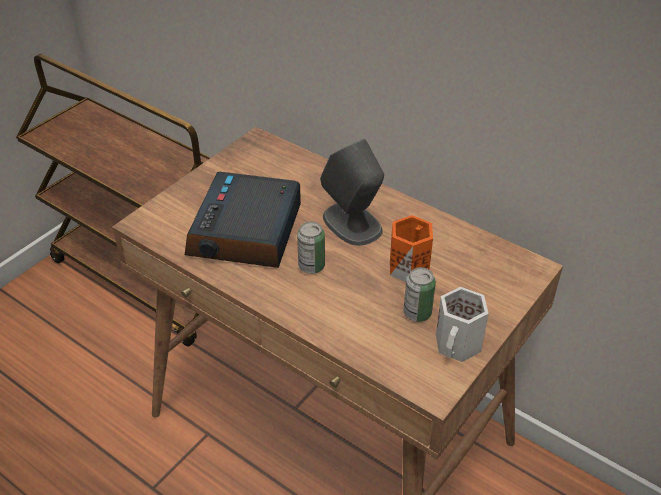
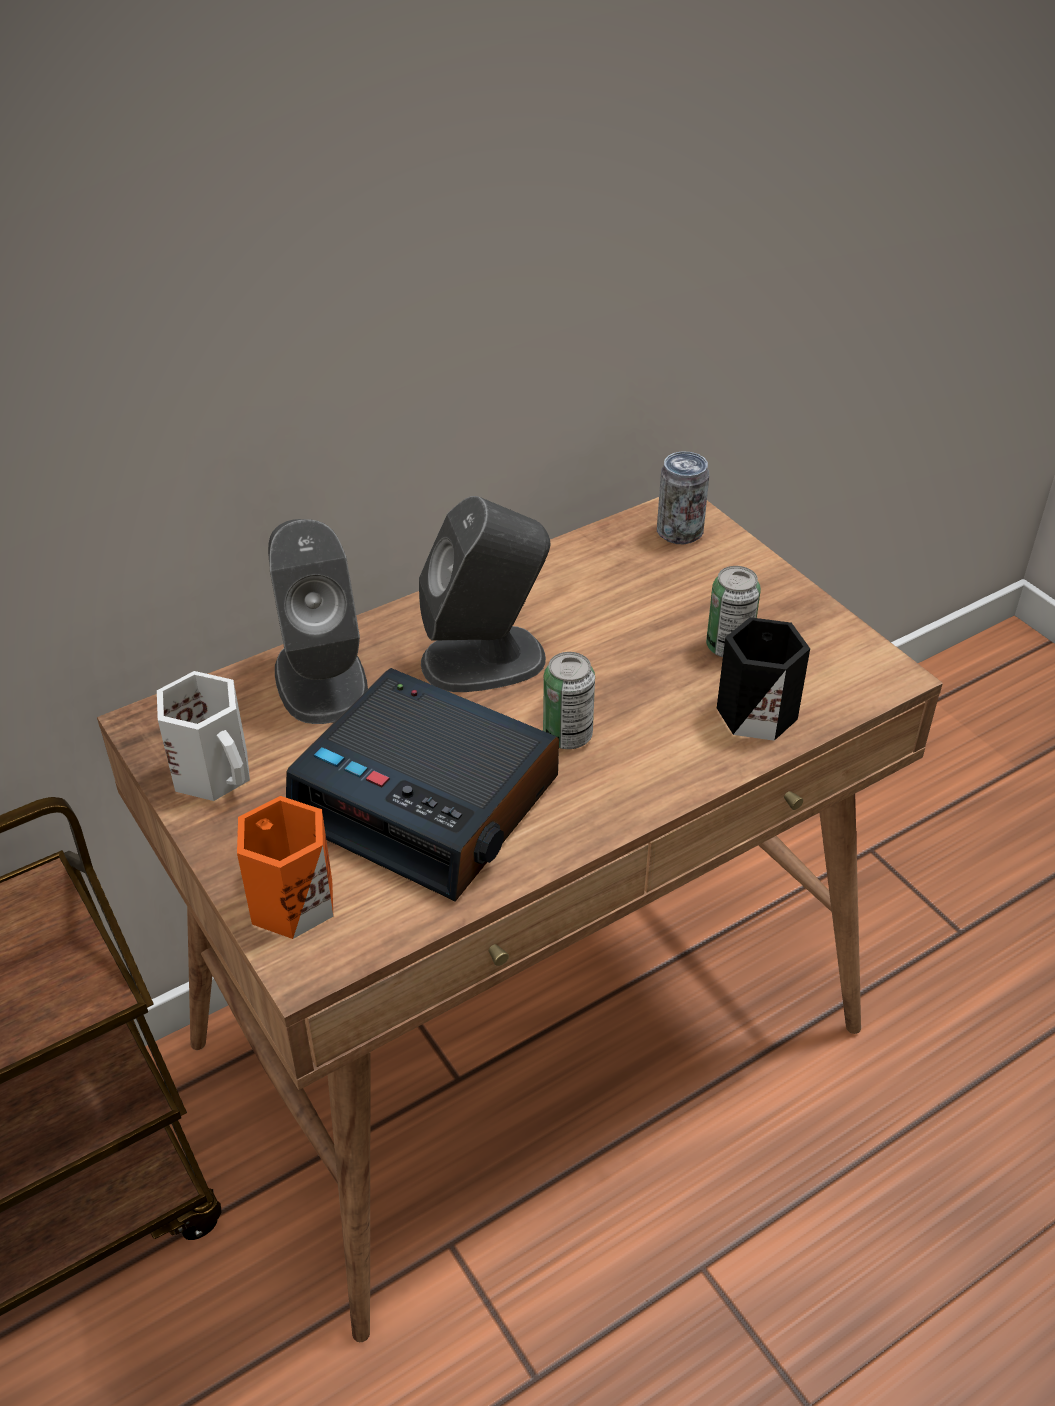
camera: 70 degrees left, 0 degrees up
orange mug [390,215,433,282] -> orange mug moved to [237,796,333,939]
white mug [436,287,489,362] -> white mug moved to [157,671,250,801]
none -> grey speaker [268,519,368,724]
none -> can [657,451,709,544]
none -> black mug [717,617,810,741]

